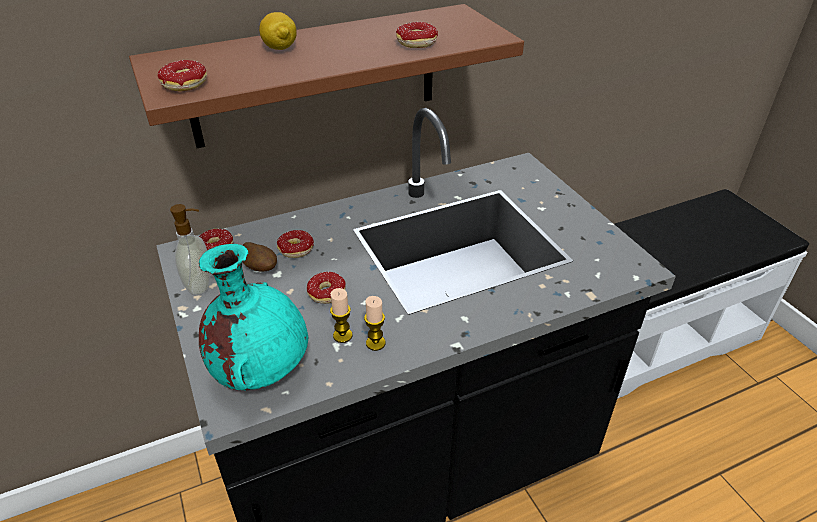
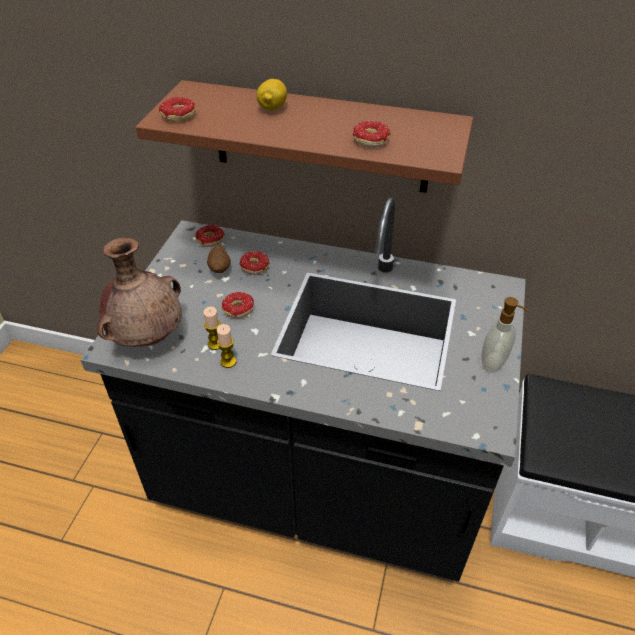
camera: 40 degrees right, 5 degrees up
soap dispenser [170,204,210,295] -> soap dispenser moved to [481,297,528,373]
turquoise vase [199,244,308,390] -> brown vase [97,237,182,347]

